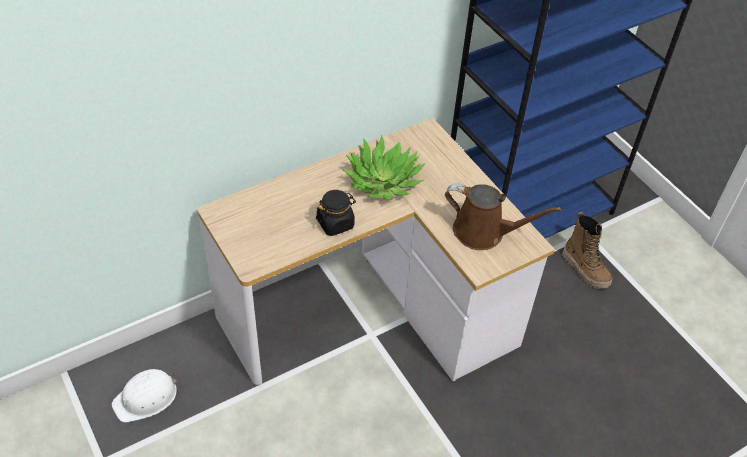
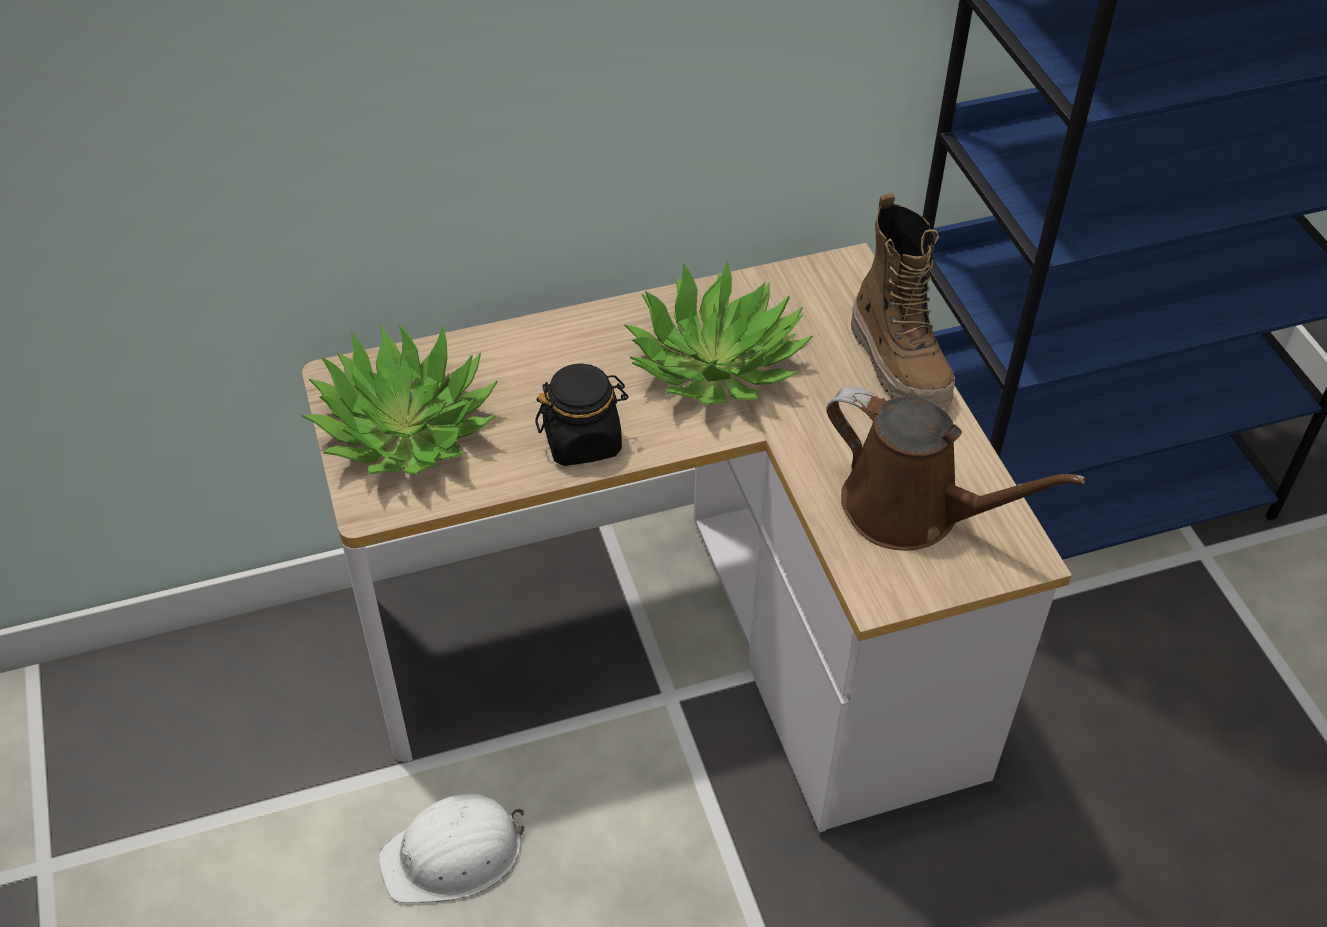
camera: 15 degrees right, 0 degrees up
white hard hat [112,369,177,423] -> white hard hat moved to [378,794,525,903]
boot [562,212,613,289] -> boot moved to [851,193,955,408]
none -> potted plant [302,324,498,475]

